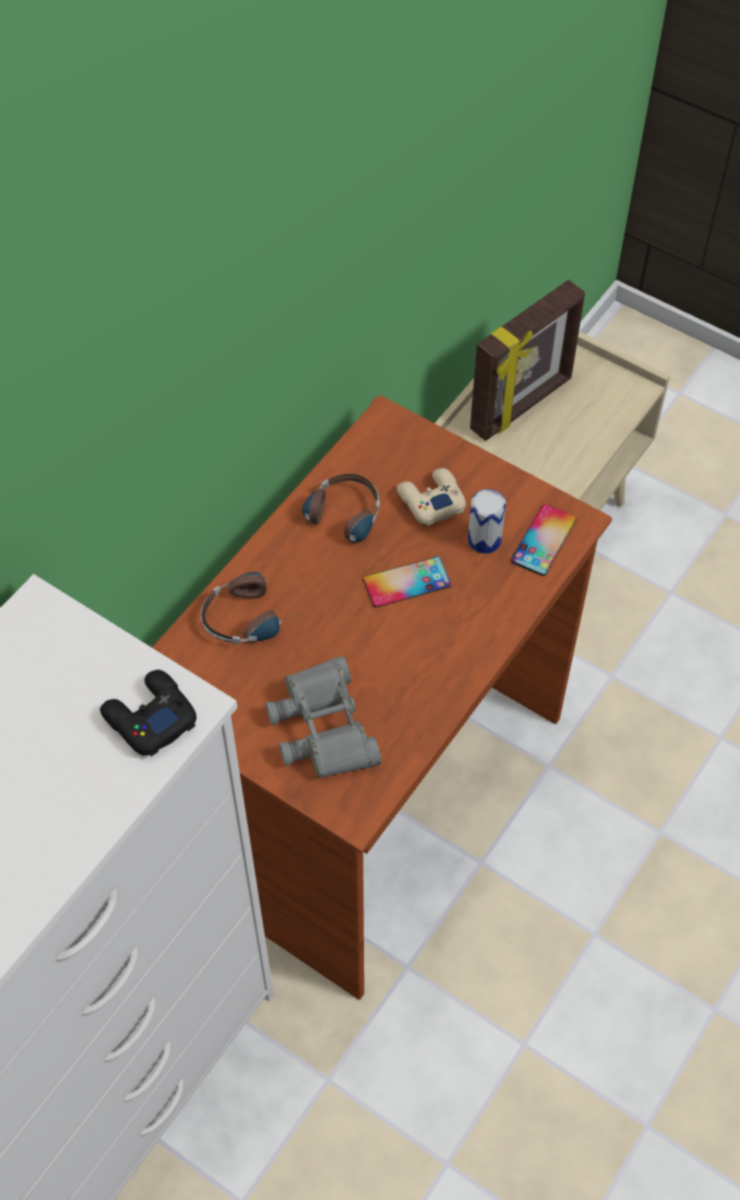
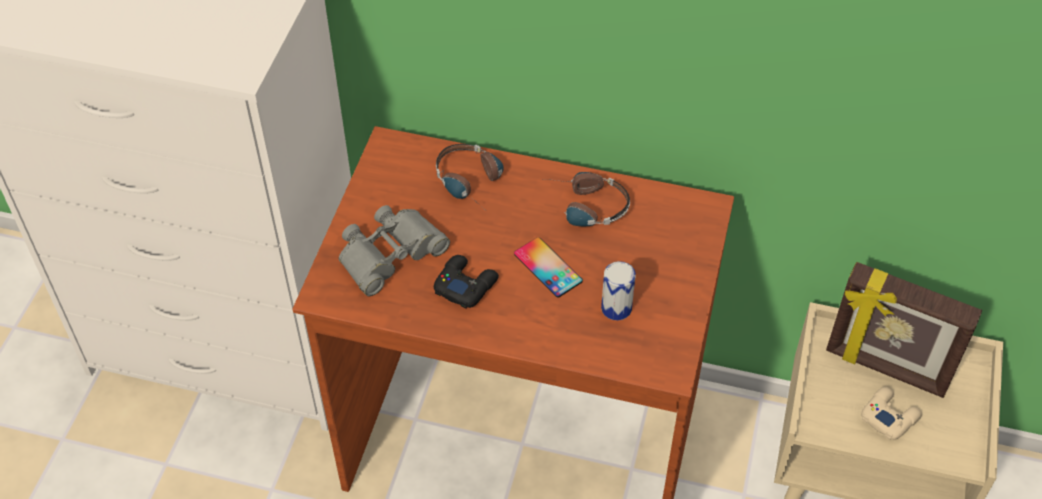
camera: 70 degrees right, 5 degrees down
black game controller [100,670,197,757] -> black game controller moved to [434,255,499,309]
beige game controller [397,468,466,526] -> beige game controller moved to [861,386,922,440]
phone [511,504,577,576] -> none

